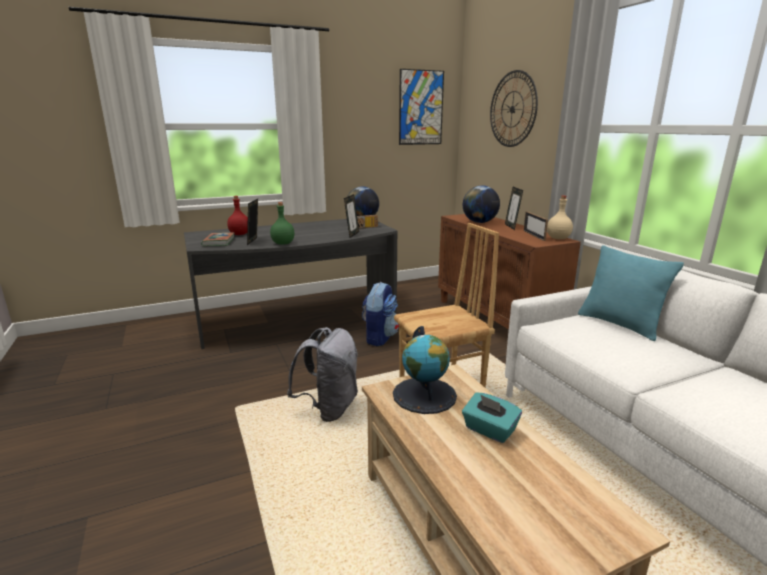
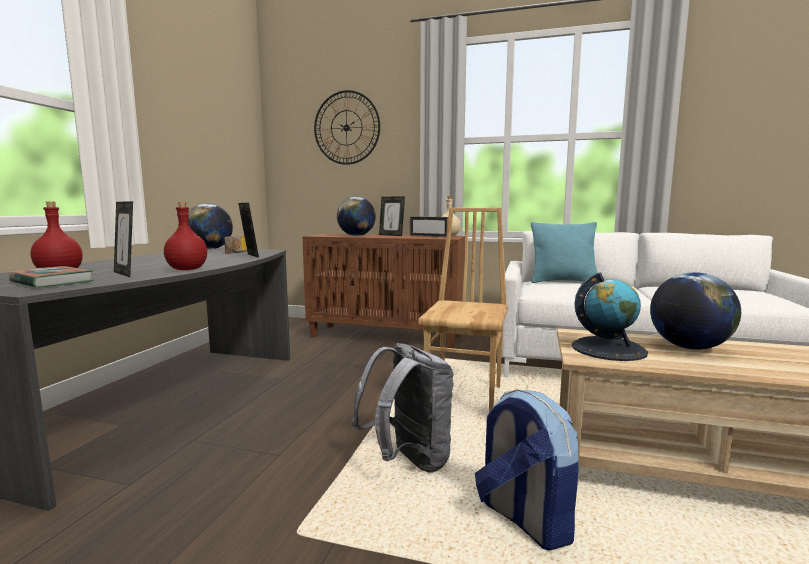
camera: 50 degrees left, 10 degrees down
green bottle [270,202,295,245] -> red bottle [164,202,207,270]
backpack [362,282,399,346] -> backpack moved to [475,389,579,551]
picture [399,69,444,145] -> none
turquoise tissue box [462,392,522,443] -> globe [650,272,741,350]

